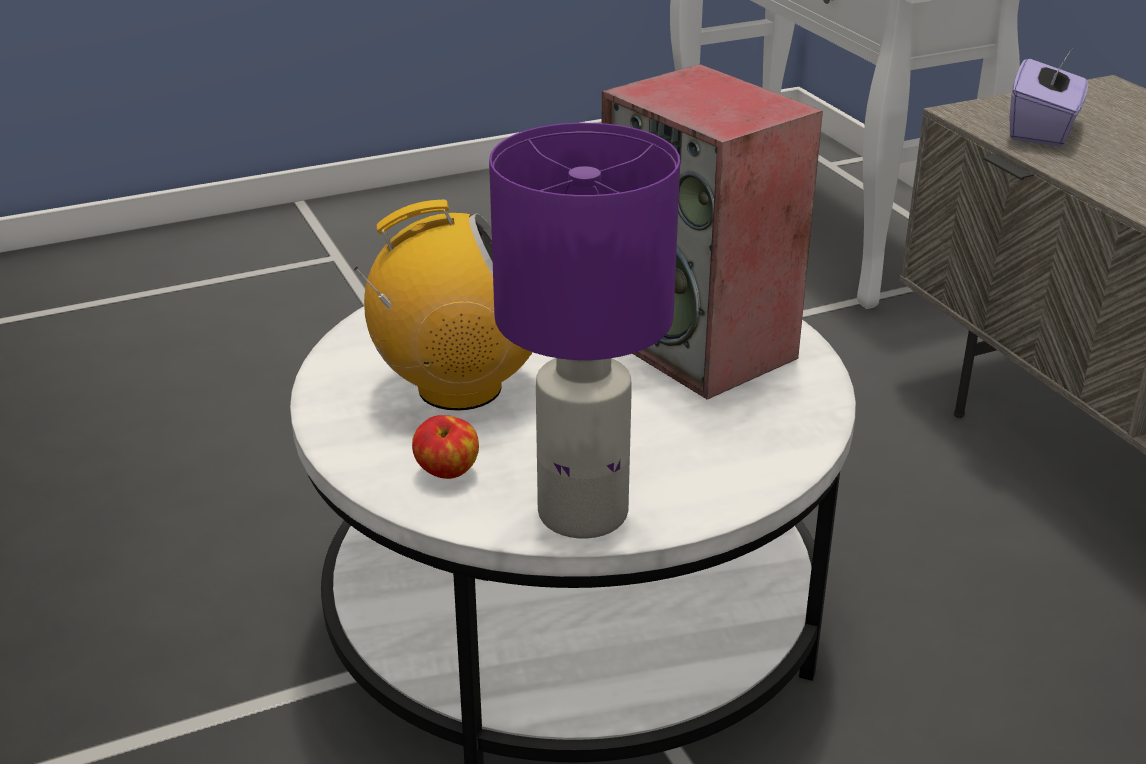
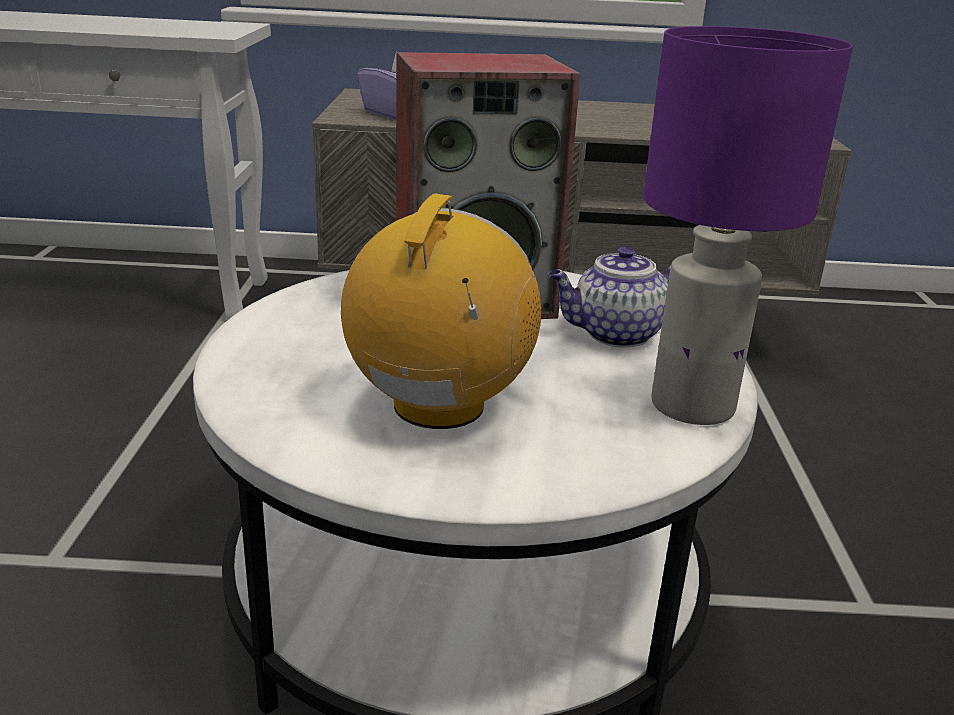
camera: 65 degrees left, 5 degrees down
apple [412,415,479,479] -> none
none -> teapot [548,247,671,348]

